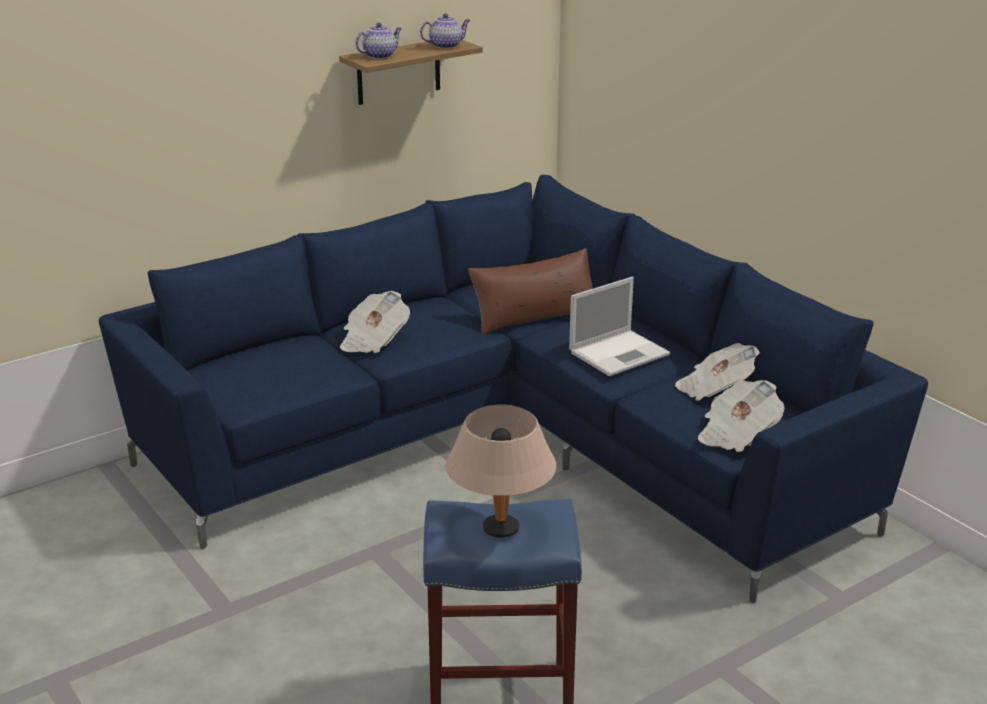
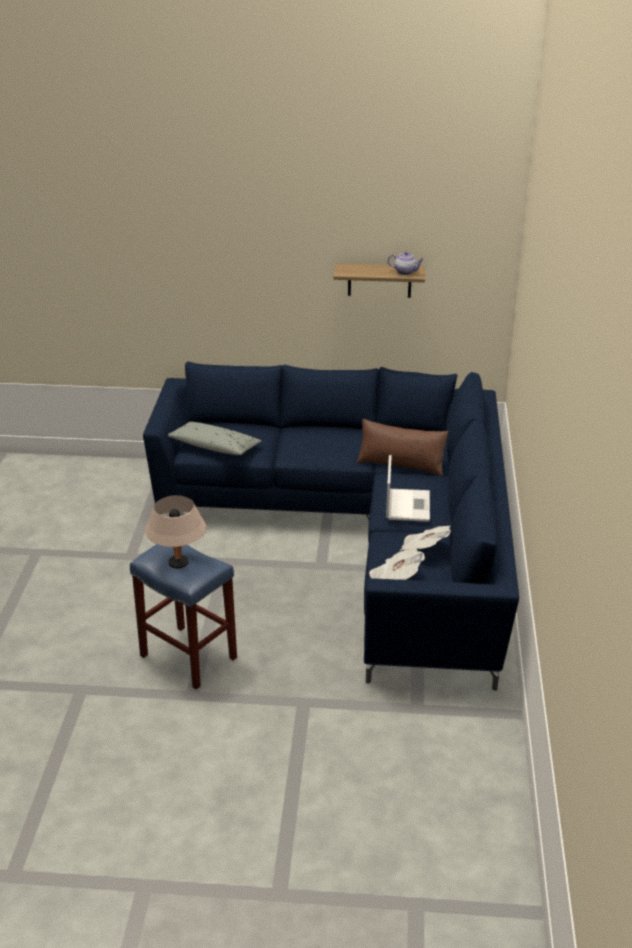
camera: 40 degrees right, 5 degrees up
newspaper [340,291,410,353] -> none
teapot [355,23,402,59] -> none
laptop [569,277,670,376] -> laptop turned 90 degrees counterclockwise [386,455,430,522]
none -> grey pillow [168,422,262,455]

